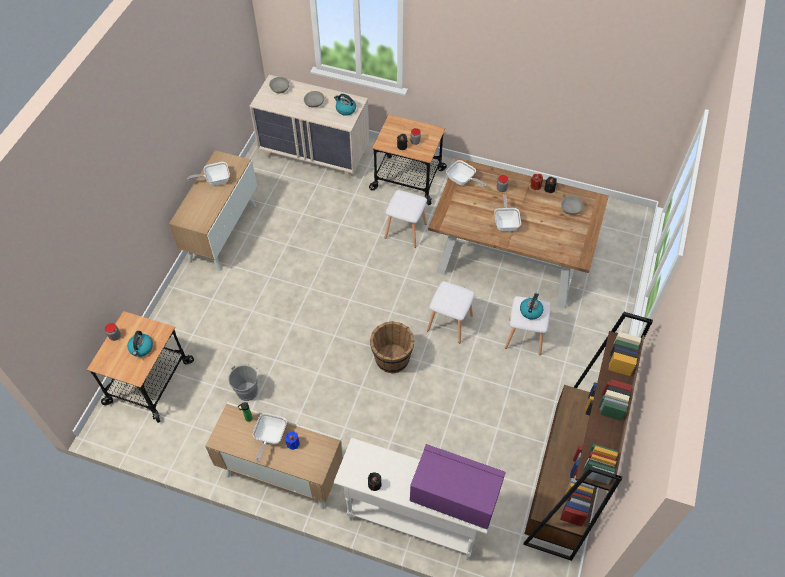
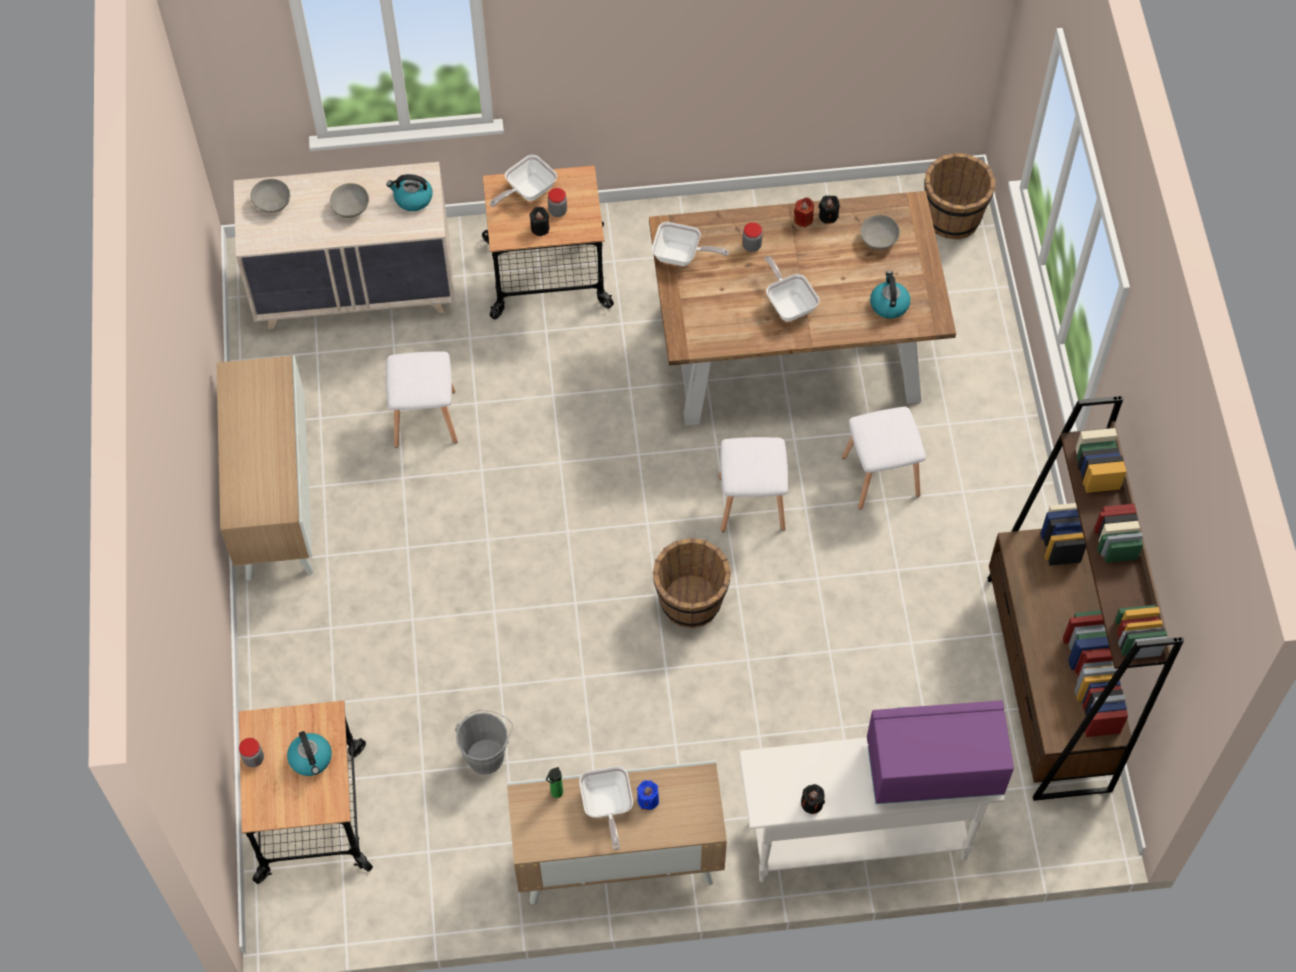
camera: 25 degrees left, 5 degrees up
frying pan [187,162,230,185] -> frying pan moved to [490,155,557,207]
white stool [385,190,427,248] -> white stool moved to [386,351,458,448]
kettle [520,293,543,319] -> kettle moved to [870,271,910,319]
none -> brown bucket [924,153,995,239]

